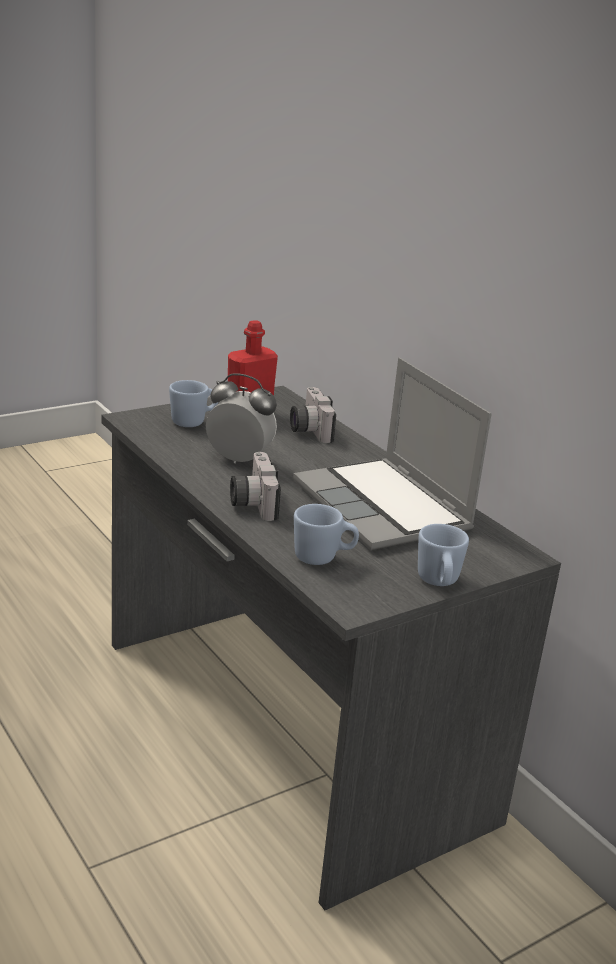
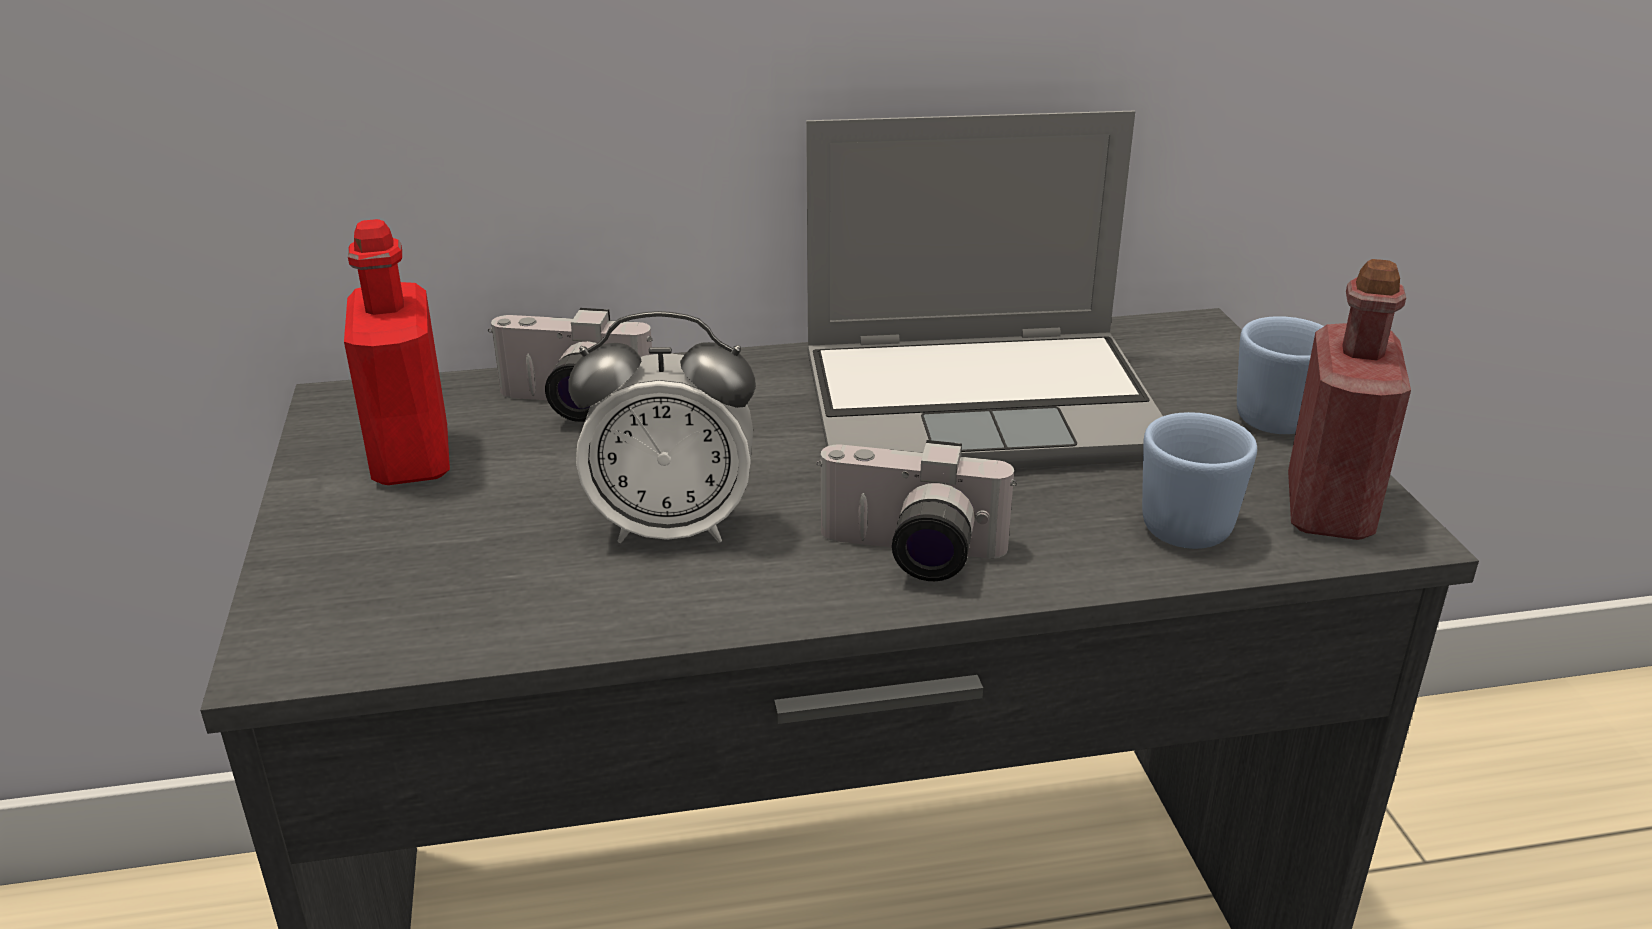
camera: 65 degrees left, 5 degrees up
blue mug [169,380,218,427] -> none
alarm clock [206,373,277,463] -> alarm clock turned 135 degrees counterclockwise [569,311,756,543]
none -> red bottle [1288,259,1411,540]

